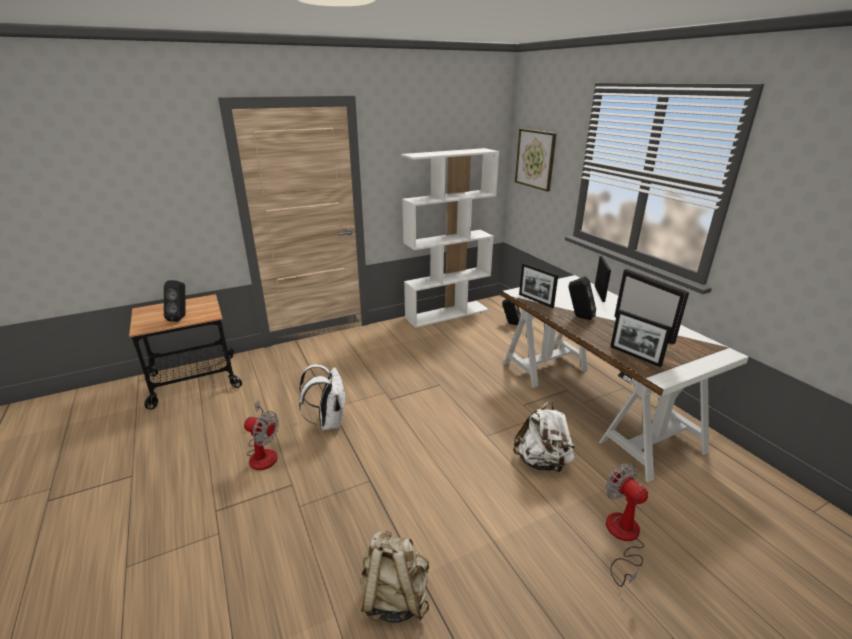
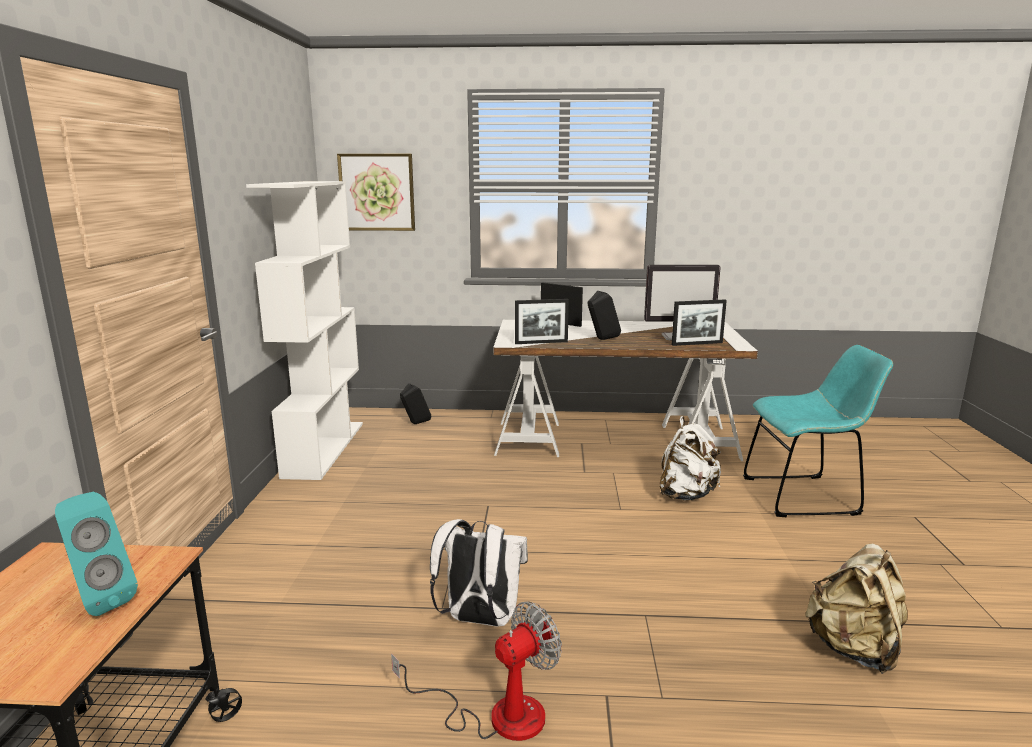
camera: 60 degrees left, 10 degrees down
black speaker [164,280,186,322] -> turquoise speaker [55,492,138,616]
fan [605,464,648,587] -> turquoise chair [743,345,893,517]

